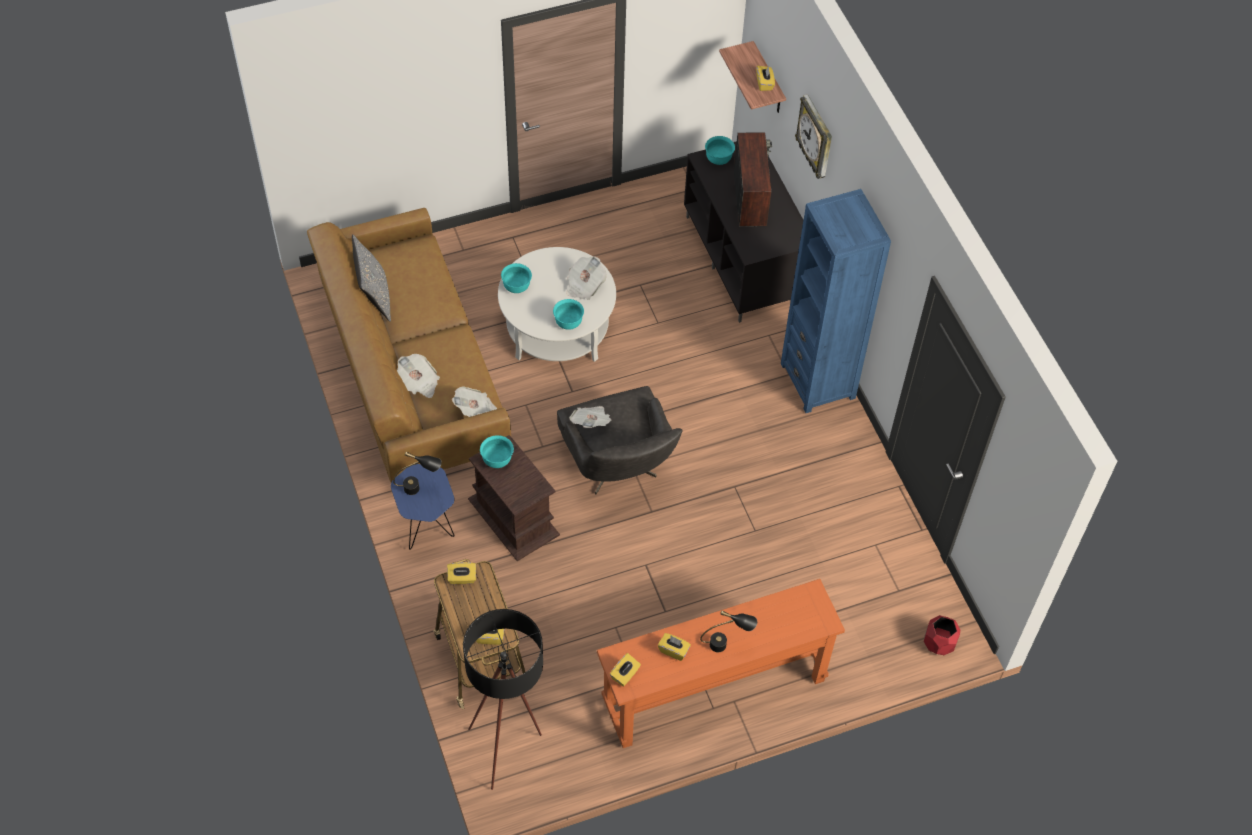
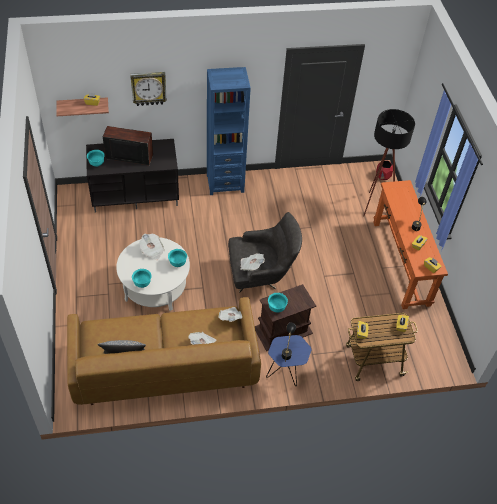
camera: 80 degrees left, 5 degrees down
black floor lamp [463,609,543,790] -> black floor lamp moved to [363,109,415,217]

